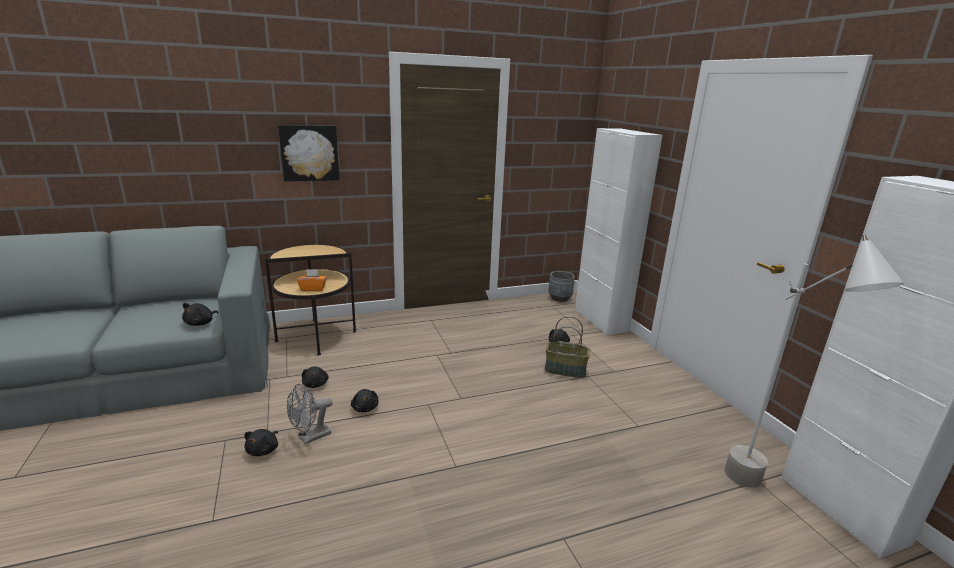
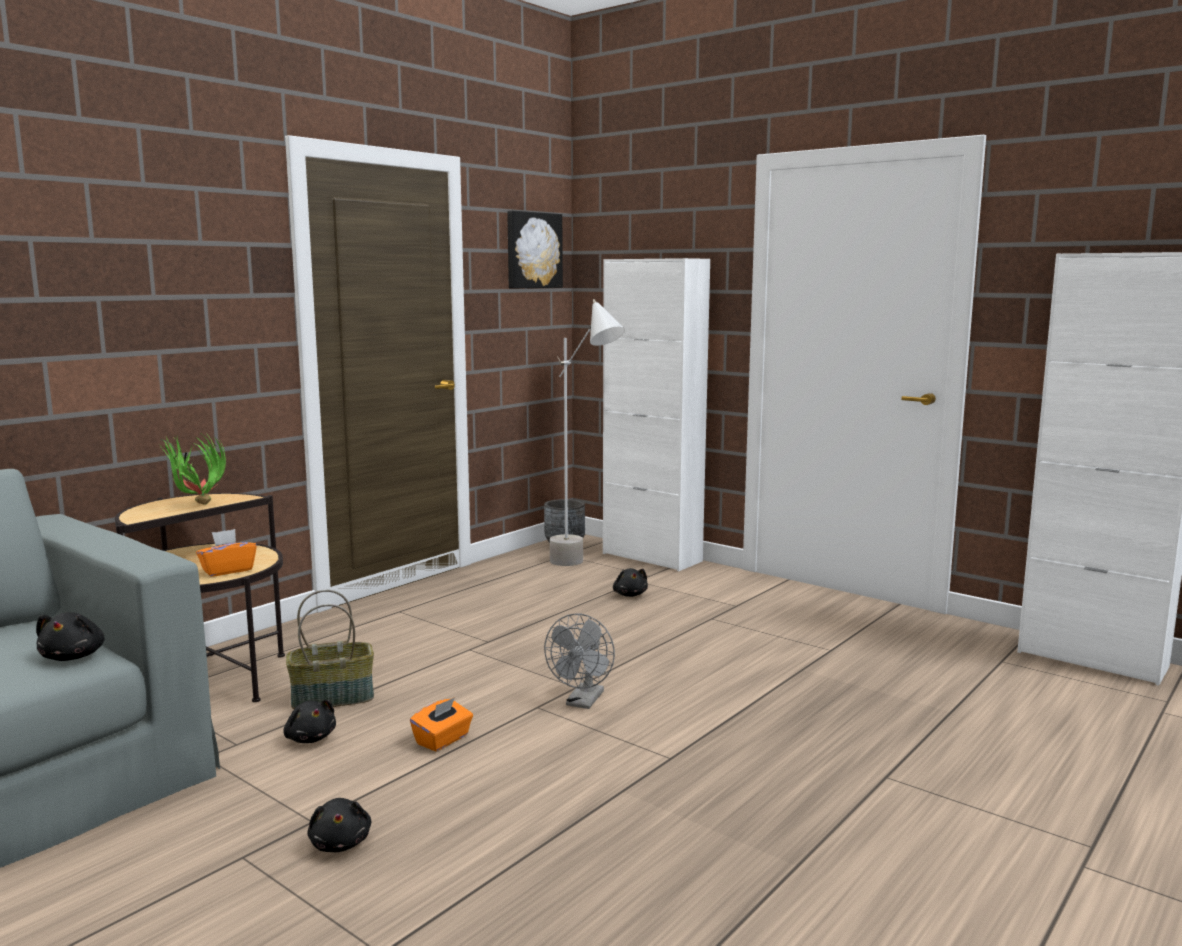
camera: 30 degrees left, 10 degrees down
picture [278,125,339,181] -> picture moved to [507,211,563,289]
grey fan [287,384,333,444] -> grey fan moved to [544,614,615,709]
black plush toy [351,389,378,412] -> orange tissue box [410,697,473,752]
basket [545,316,590,378] -> basket moved to [286,589,374,709]
grey floor lamp [725,235,904,488] -> grey floor lamp moved to [550,299,625,566]
none -> potted plant [159,430,226,504]

